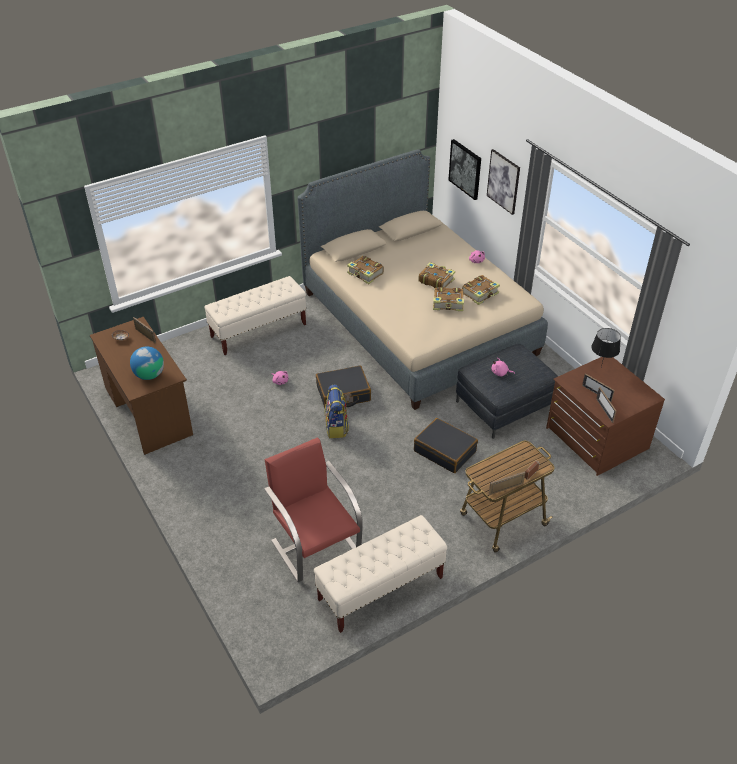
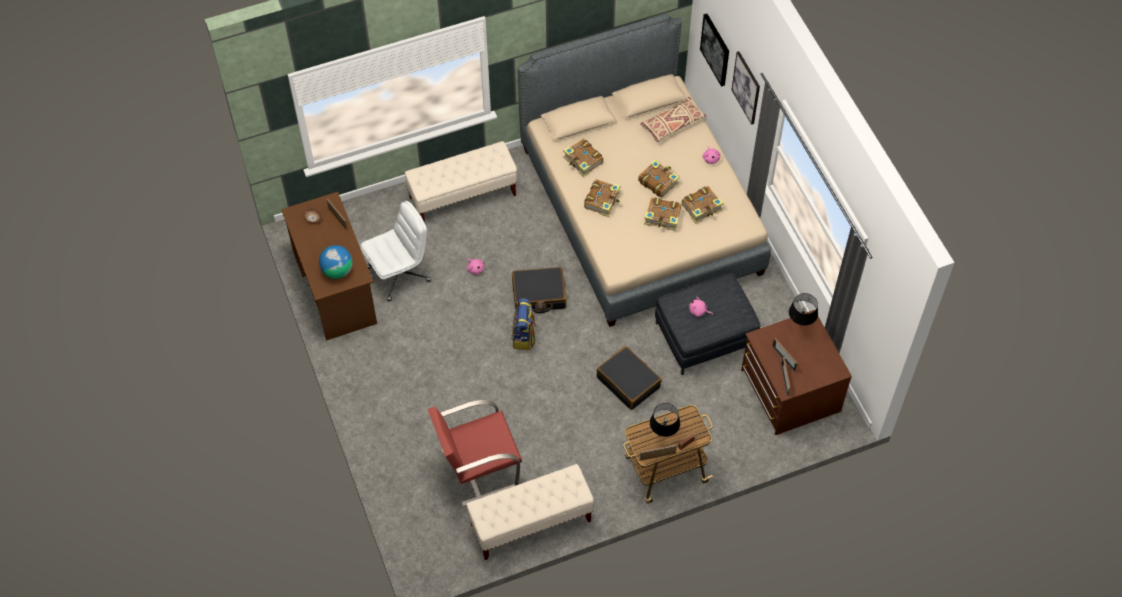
camera: 10 degrees right, 15 degrees up
red armchair [264,438,363,582] -> red armchair turned 90 degrees counterclockwise [427,400,522,507]
none -> white office chair [360,201,431,301]
none -> book [584,179,621,217]
none -> beige pillow [640,97,707,142]
none -> black table lamp [650,403,680,437]

